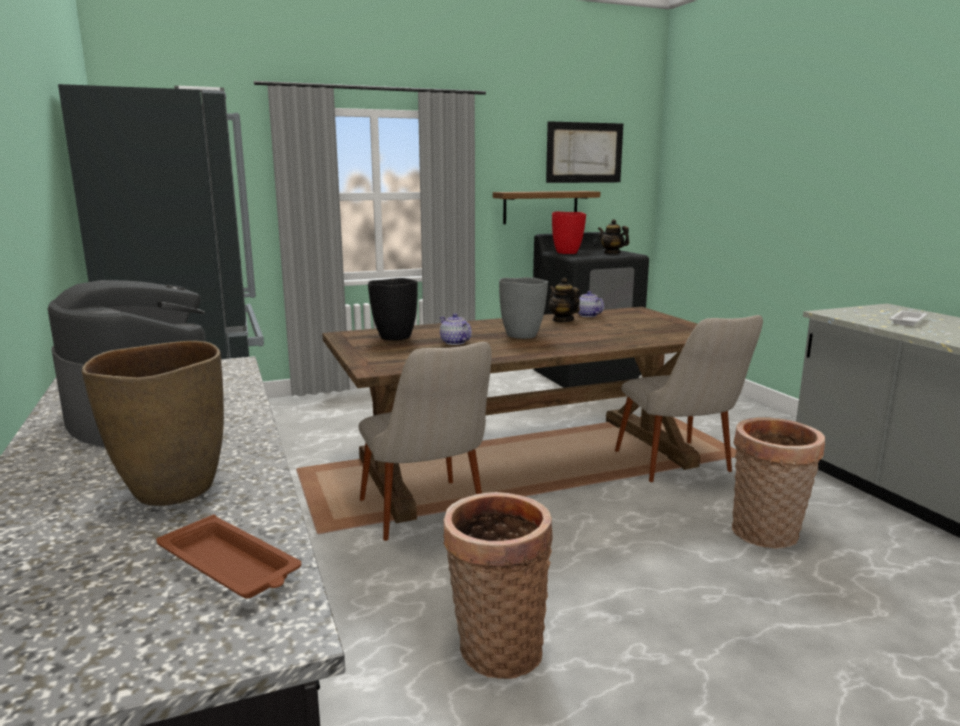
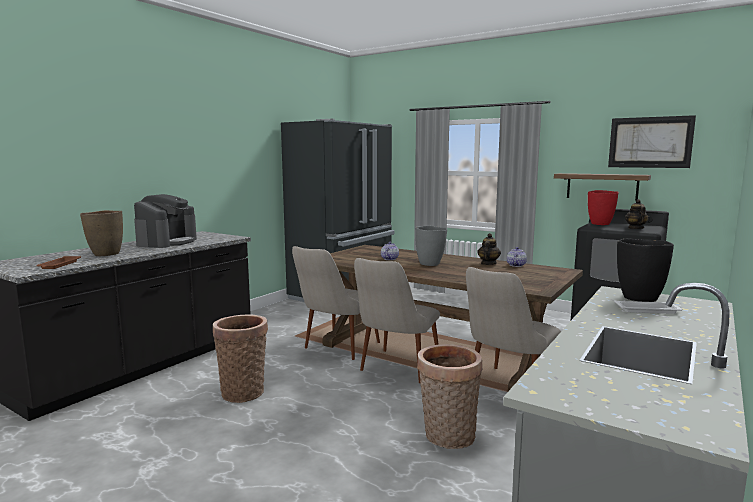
camera: 55 degrees right, 5 degrees down
black vase [368,278,417,340] -> black vase moved to [617,238,674,302]
none -> beige chair [354,258,440,383]

